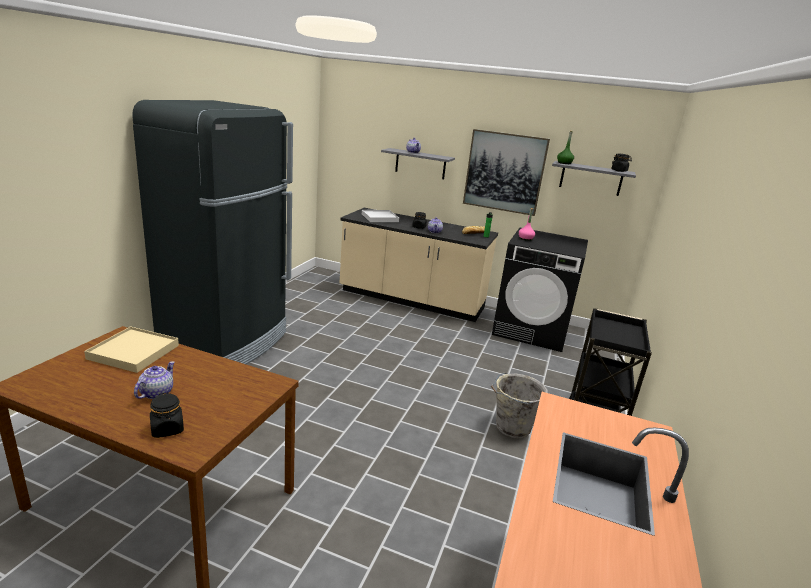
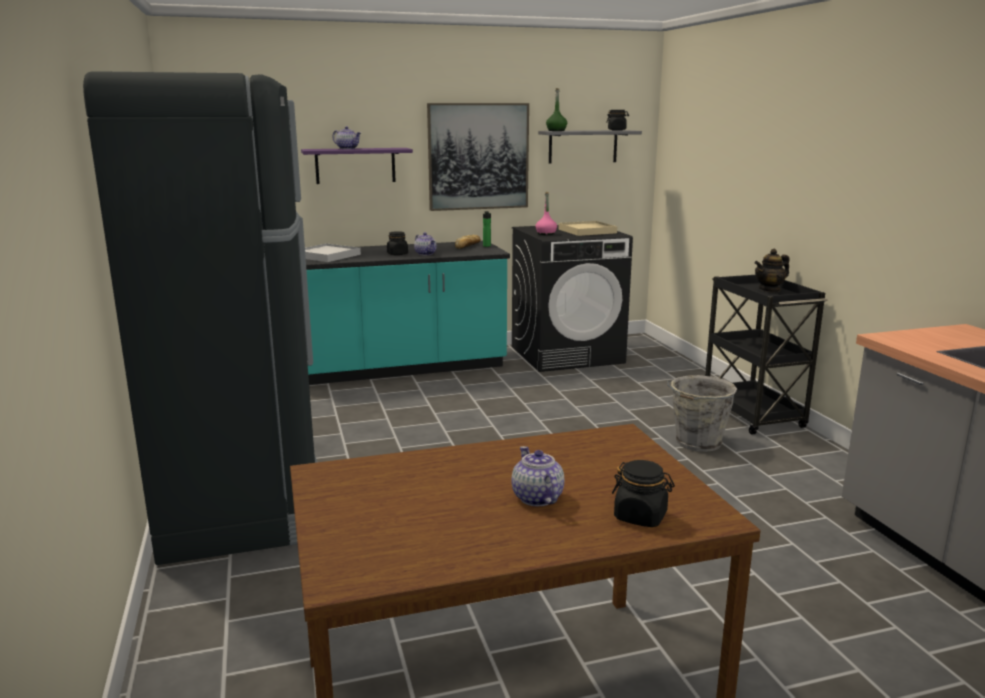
camera: 35 degrees left, 5 degrees down
beige tray [84,326,179,373] -> beige tray moved to [558,221,617,236]
beige counter [340,208,498,322] -> turquoise counter [306,241,510,385]
grey shelf [381,148,455,179] -> purple shelf [301,148,413,184]
none -> teapot [755,249,790,292]

